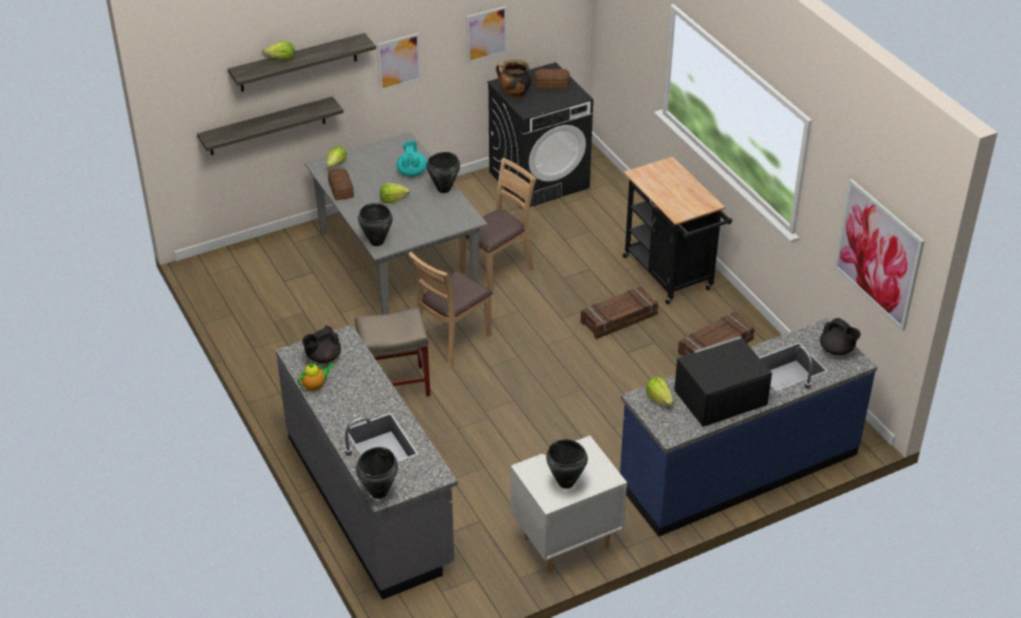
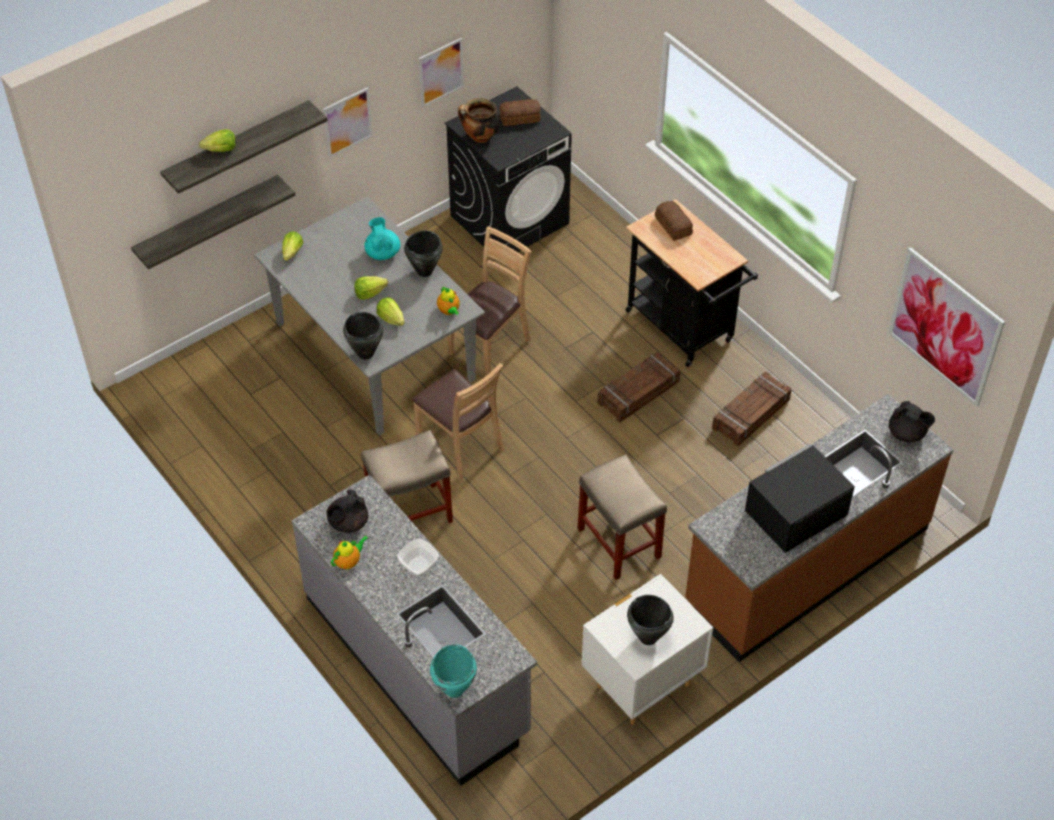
camera: 10 degrees left, 10 degrees up
bread [328,168,354,200] -> bread moved to [655,201,693,241]
black cooking pot [356,447,398,499] -> turquoise cooking pot [430,644,477,698]
brown chair [408,252,493,366] -> brown chair turned 75 degrees counterclockwise [412,363,504,481]
blue counter [620,318,877,537] -> brown counter [685,394,953,662]
lettuce [646,377,673,406] -> lettuce moved to [377,297,404,326]
none -> bowl [397,539,439,576]
none -> teapot [437,287,460,315]
none -> beige stool [577,454,667,580]

